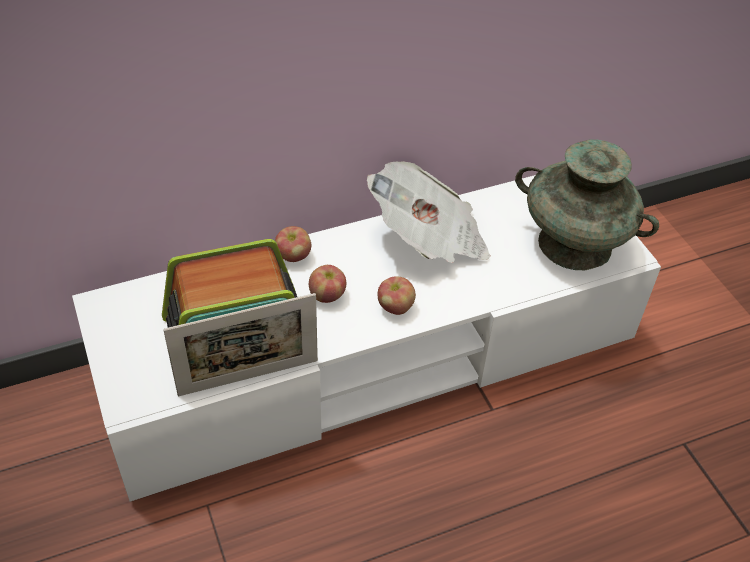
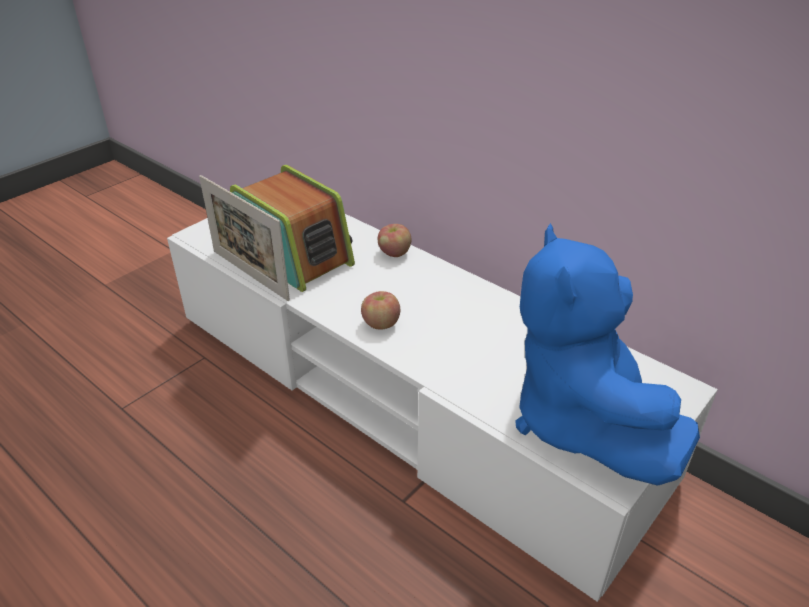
camera: 65 degrees right, 10 degrees down
apple [309,265,346,303] -> none
newspaper [367,161,491,263] -> none
turquoise vase [515,139,659,270] -> blue plush toy [515,223,700,486]

